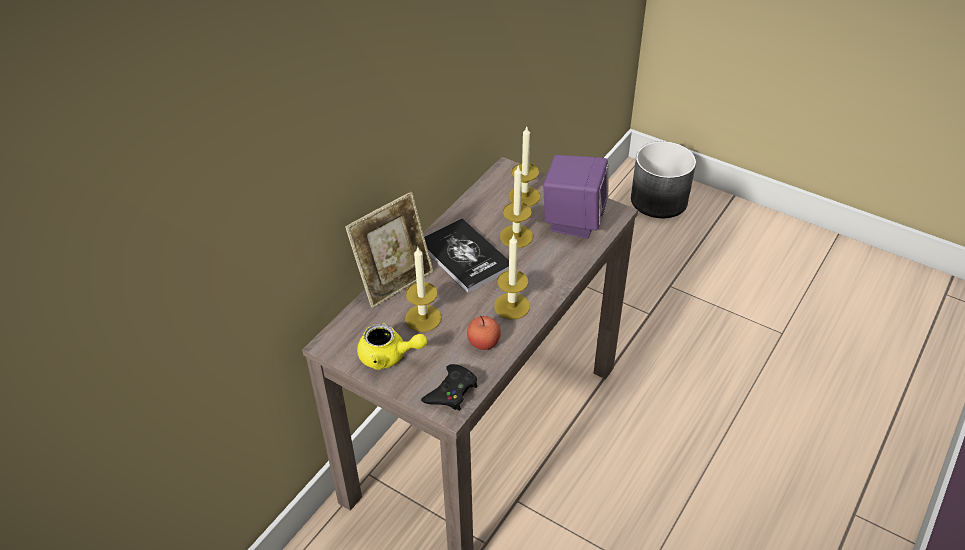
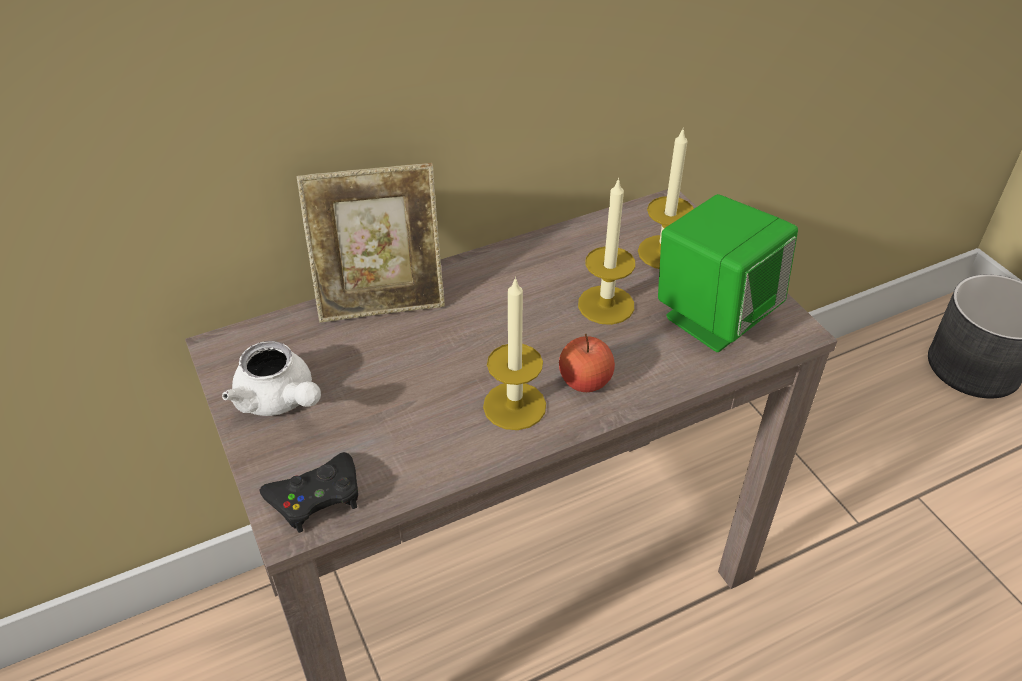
camera: 30 degrees right, 0 degrees up
yellow teapot [357,323,427,370] -> white teapot [222,341,321,416]
candle [405,247,442,332] -> none
book [424,218,509,293] -> none
apple [467,316,501,350] -> apple moved to [559,334,615,392]
purple speaker [543,155,609,239] -> green speaker [658,194,798,352]

